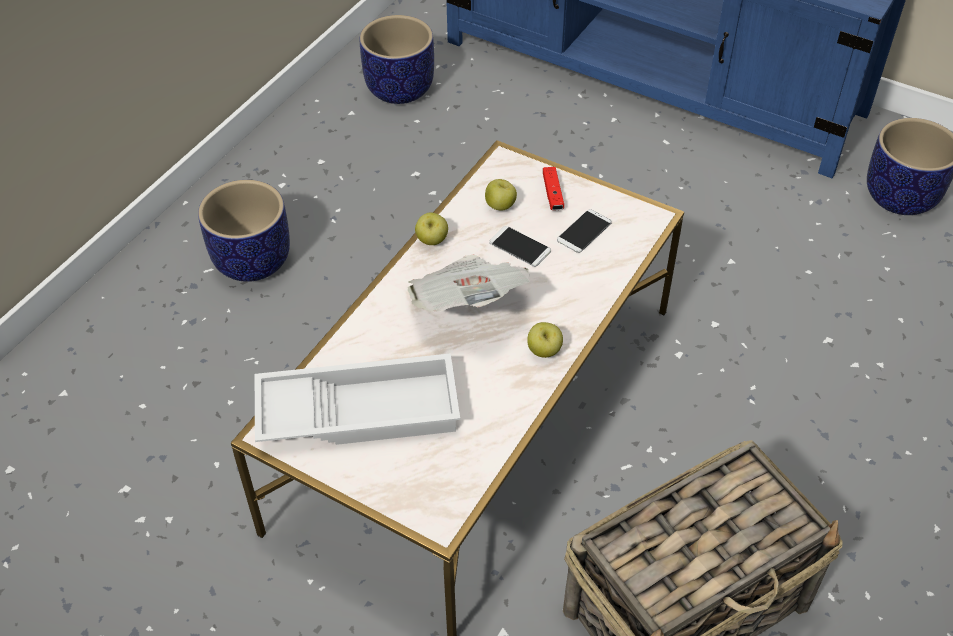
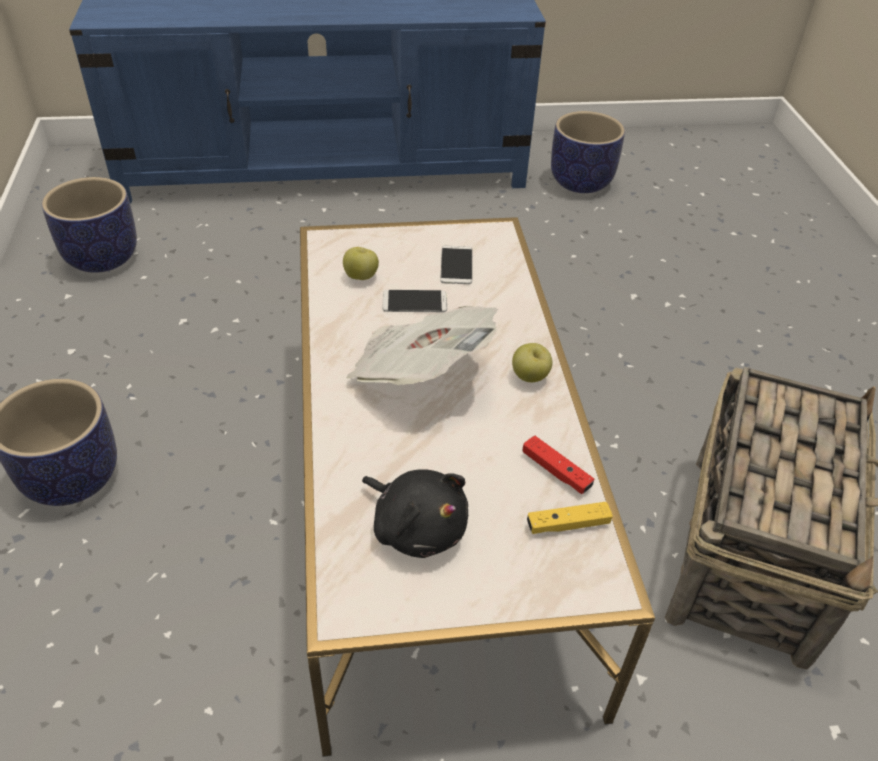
camera: 40 degrees left, 5 degrees down
white tray [255,353,460,445] -> black plush toy [362,469,468,558]
apple [415,212,448,245] -> none
red game controller [543,167,564,210] -> red game controller moved to [523,436,594,494]
none -> yellow game controller [527,502,613,534]

